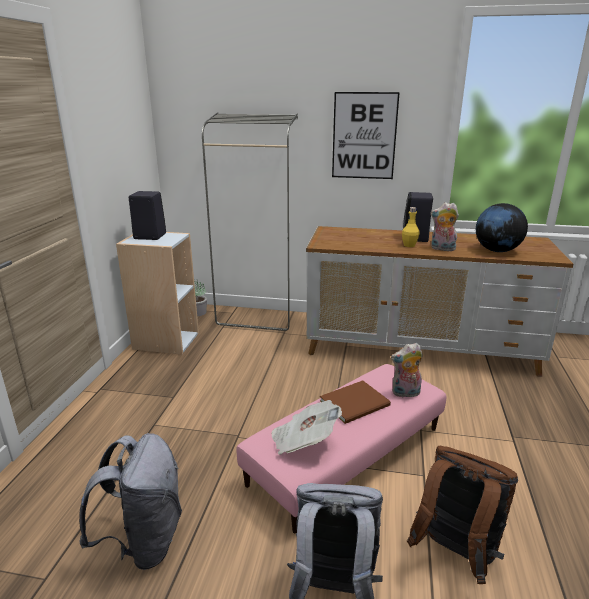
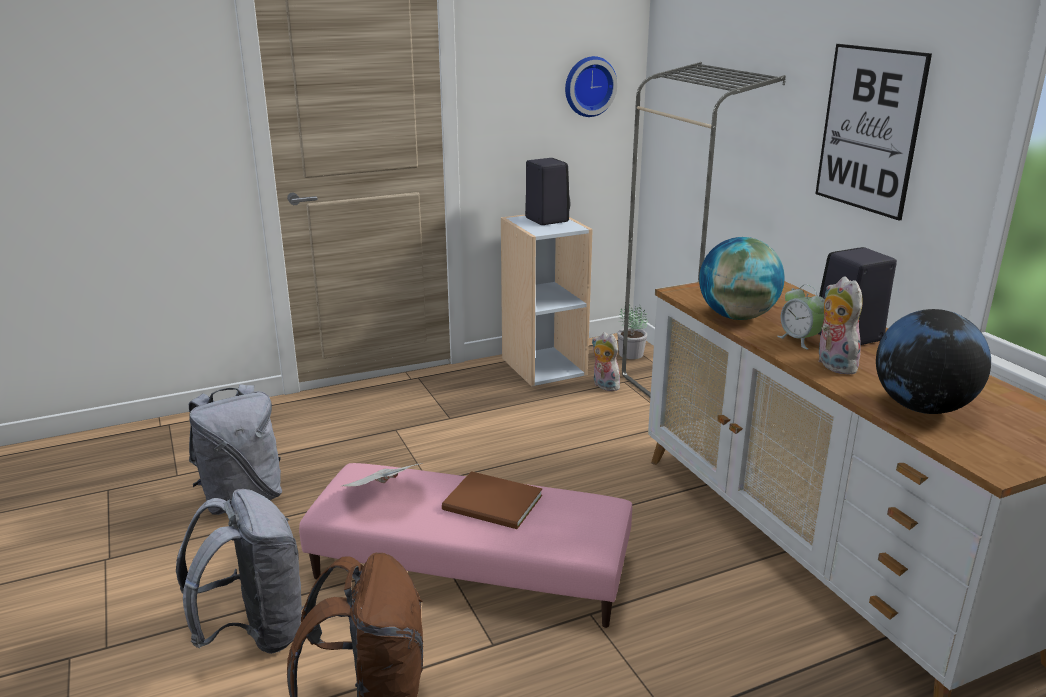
camera: 55 degrees right, 0 degrees up
plush toy [391,343,423,398] -> plush toy moved to [592,332,620,391]
yellow bottle [402,207,420,247] -> alarm clock [777,284,824,349]
none -> wall clock [565,56,617,117]
none -> globe [699,237,785,320]

